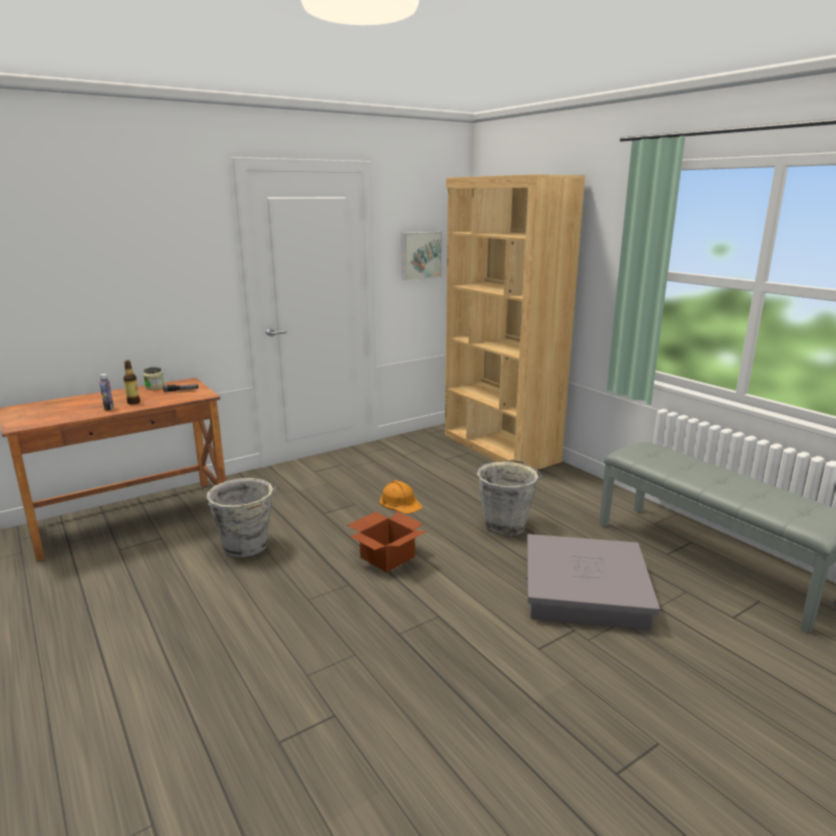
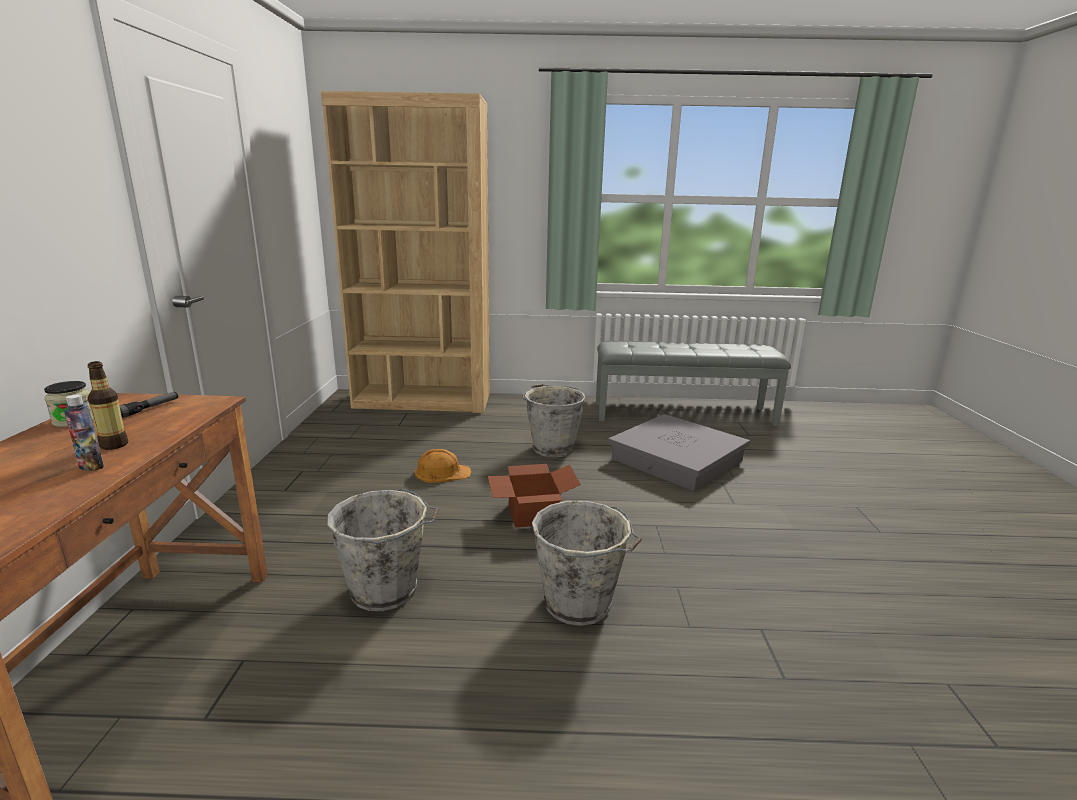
camera: 55 degrees left, 0 degrees up
picture [401,232,442,280] -> none
none -> grey bucket [532,501,642,626]

